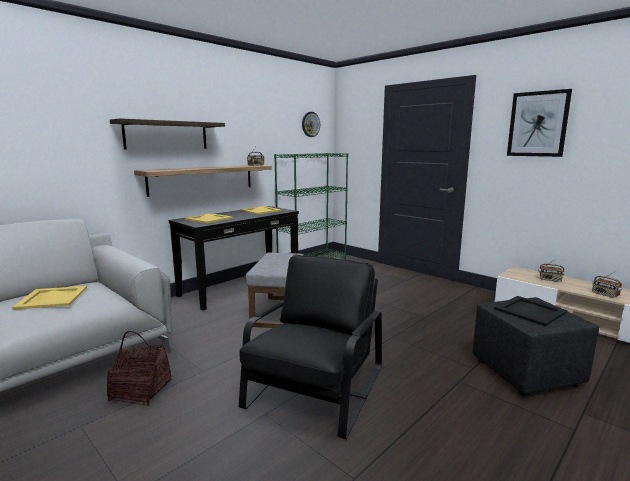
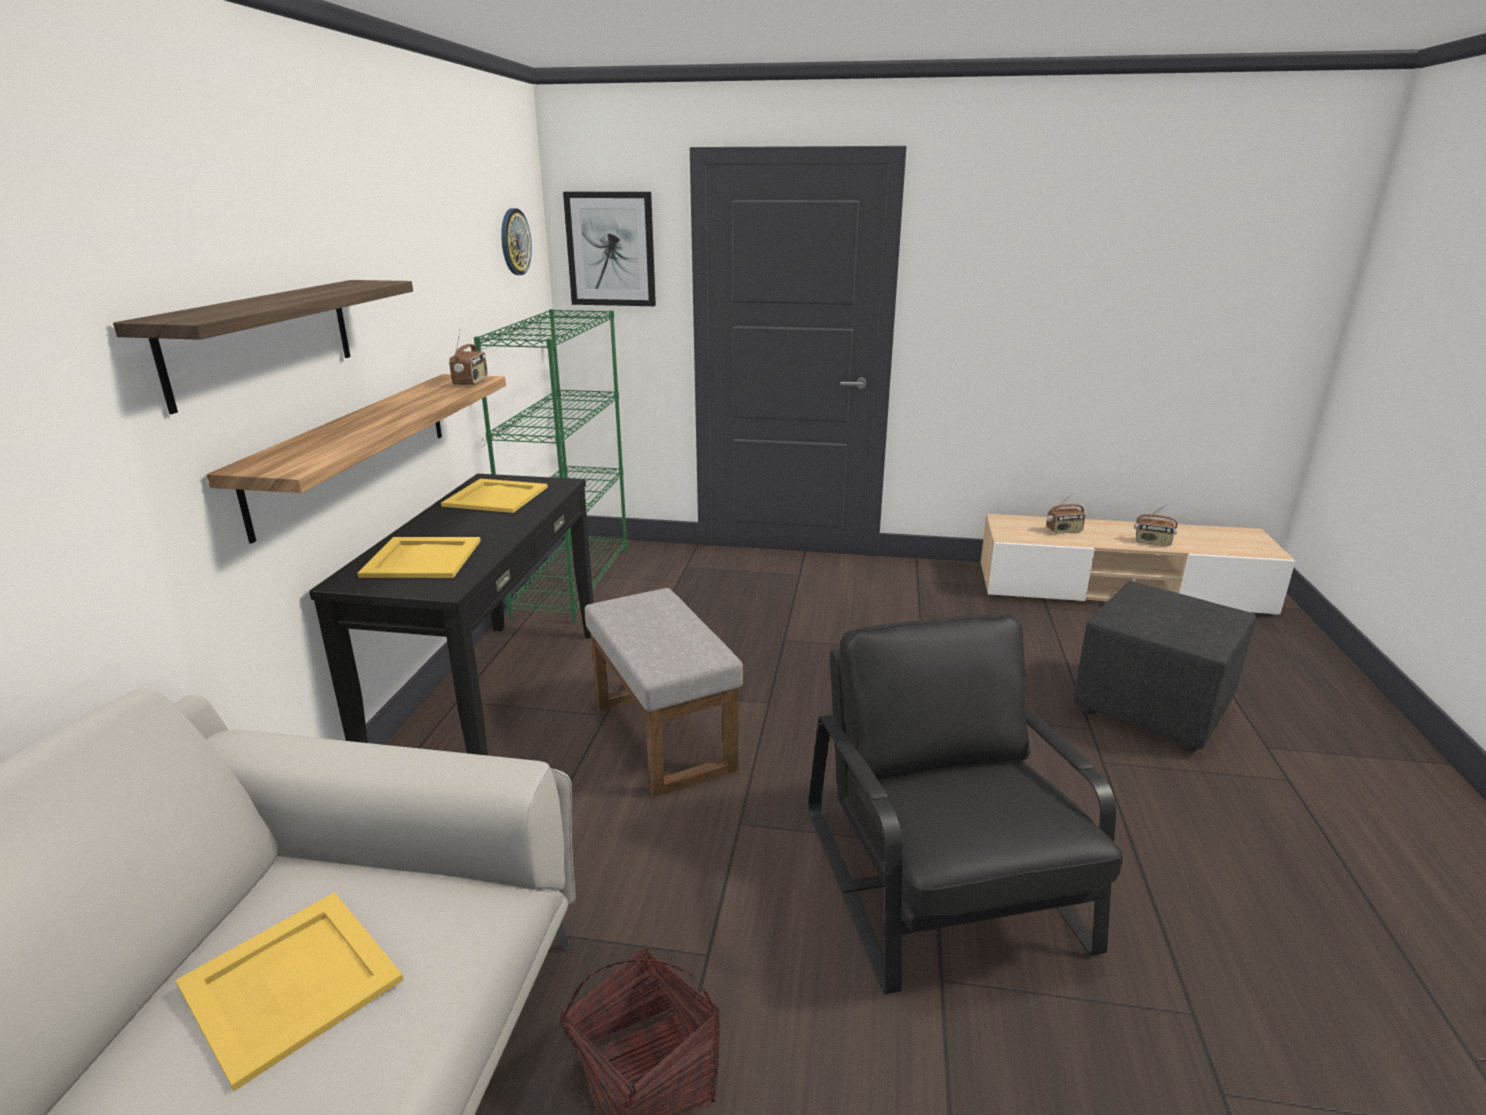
camera: 35 degrees left, 10 degrees up
black tray [494,296,568,326] -> none
picture [507,89,572,157] -> picture moved to [563,192,656,306]

